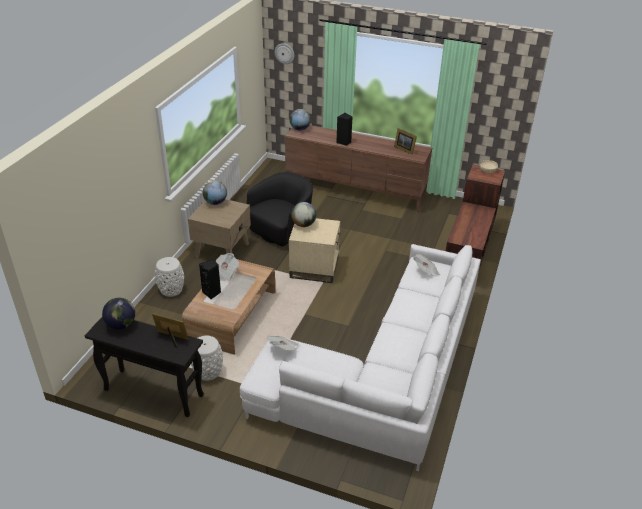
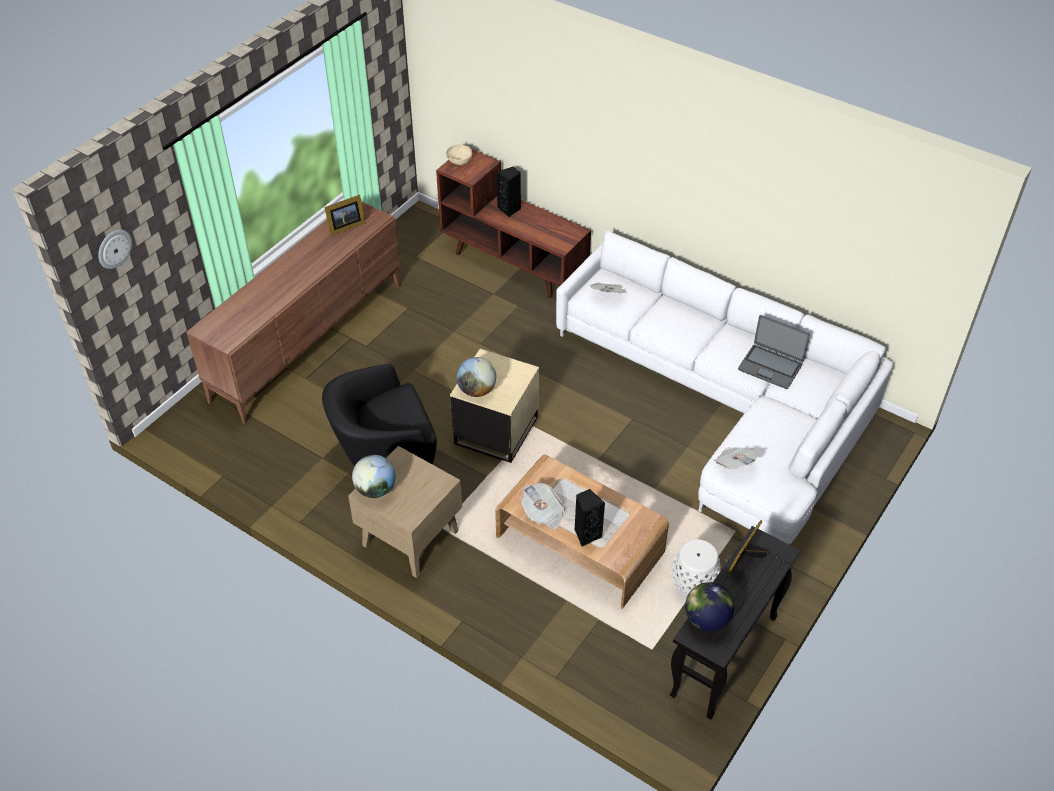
camera: 75 degrees left, 10 degrees up
white stool [155,257,184,297] -> none
black armchair [247,172,313,246] -> black armchair turned 75 degrees counterclockwise [322,364,437,467]
globe [290,109,311,131] -> none
black speaker [336,113,353,146] -> black speaker moved to [497,167,521,217]
none -> laptop [738,315,810,389]

